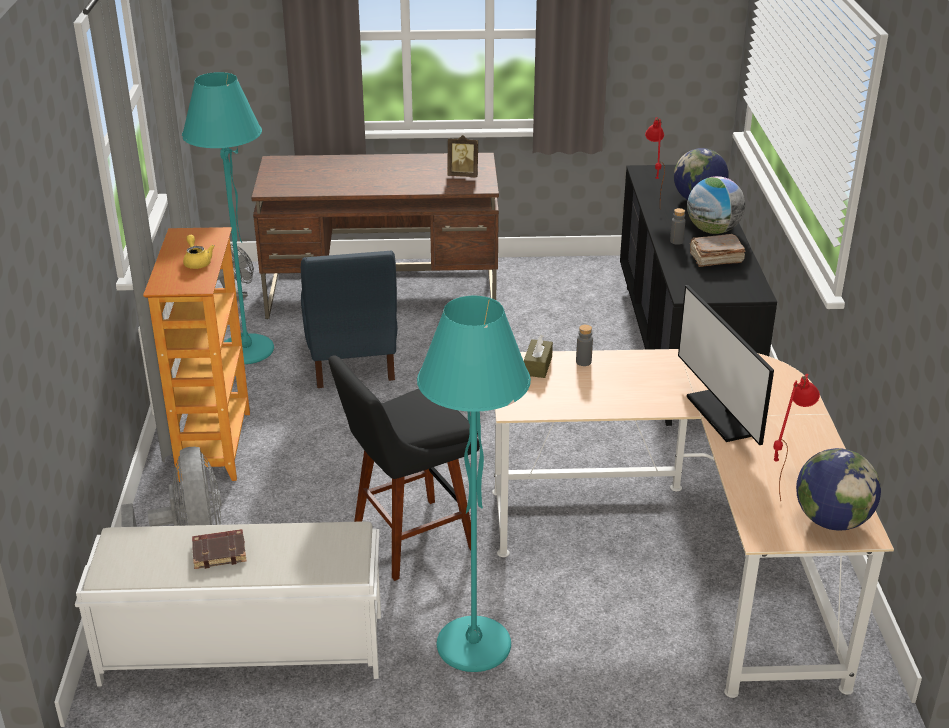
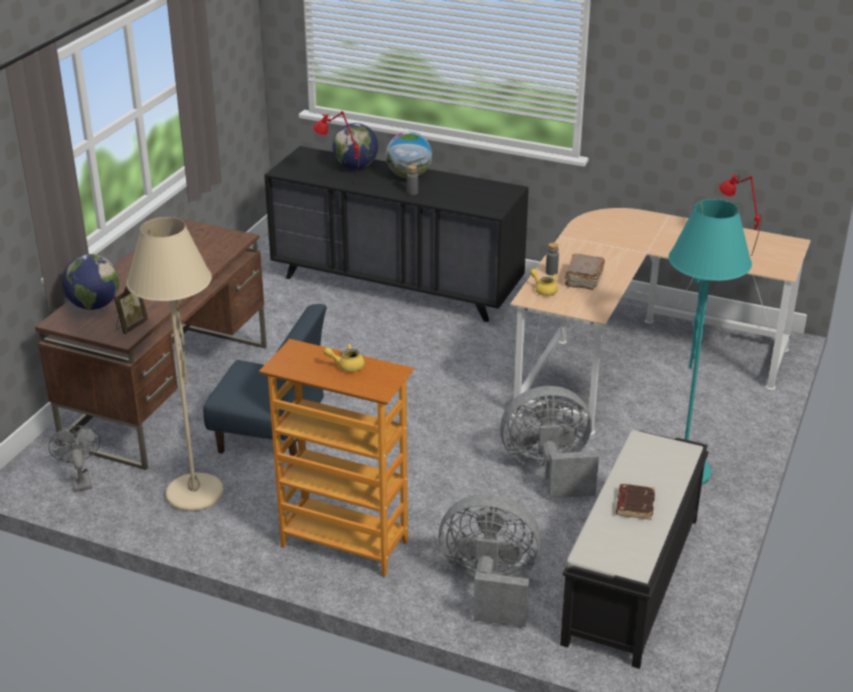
camera: 65 degrees left, 0 degrees up
white bench [75,521,381,686] -> black bench [560,430,709,669]
turquoise floor lamp [182,72,274,364] -> beige floor lamp [126,217,224,511]
black stool [328,355,480,581] -> grey fan [500,386,599,498]
picture frame [447,135,478,177] -> picture frame moved to [114,286,148,334]
brown tissue box [524,335,553,378] -> yellow teapot [530,269,558,296]
monitor [678,285,774,445] -> none
brown book [690,234,745,267] -> brown book moved to [565,254,605,290]
globe [796,448,881,530] -> globe moved to [62,254,119,310]

